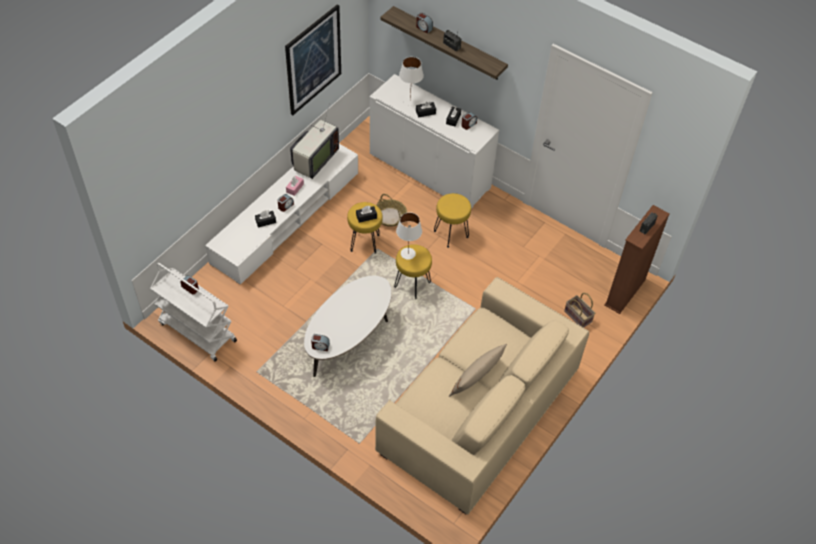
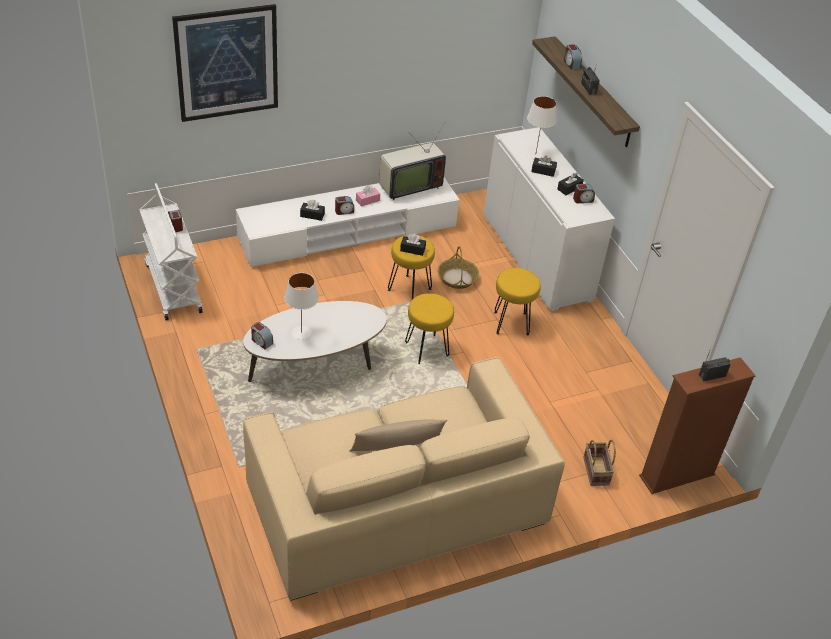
camera: 30 degrees right, 10 degrees down
picture [285,4,341,115] -> picture moved to [172,4,278,122]
white table lamp [396,212,422,260] -> white table lamp moved to [284,273,319,340]

